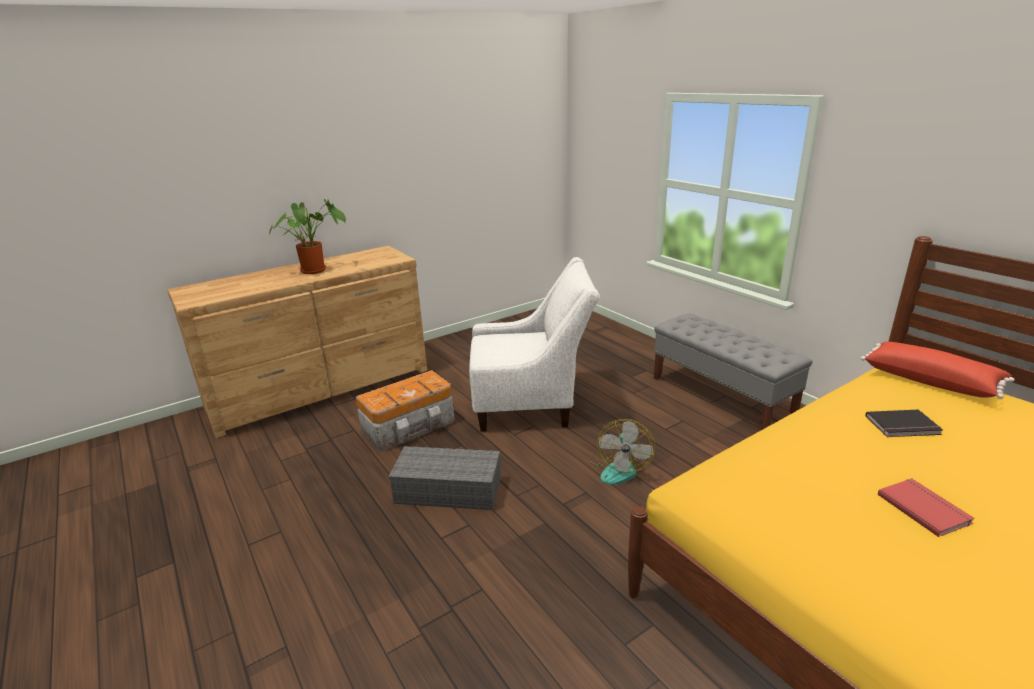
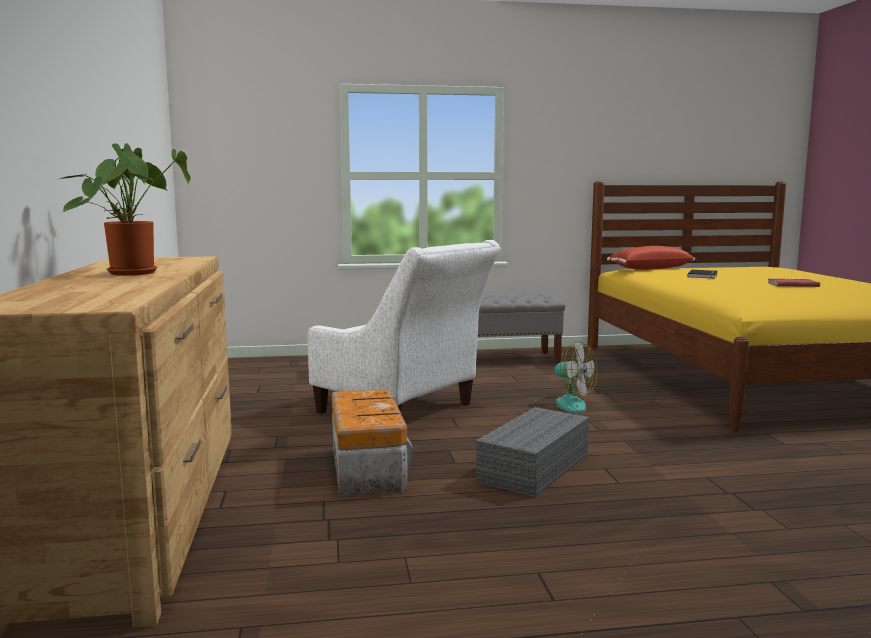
camera: 65 degrees left, 15 degrees down
white armchair [469,257,600,432] -> white armchair turned 105 degrees clockwise [308,240,500,414]

